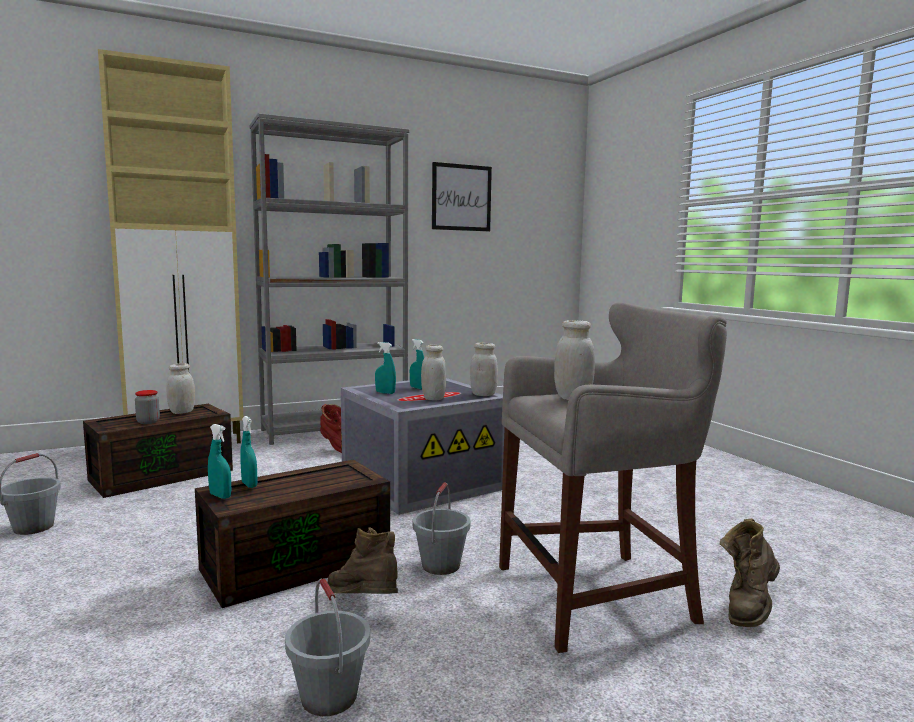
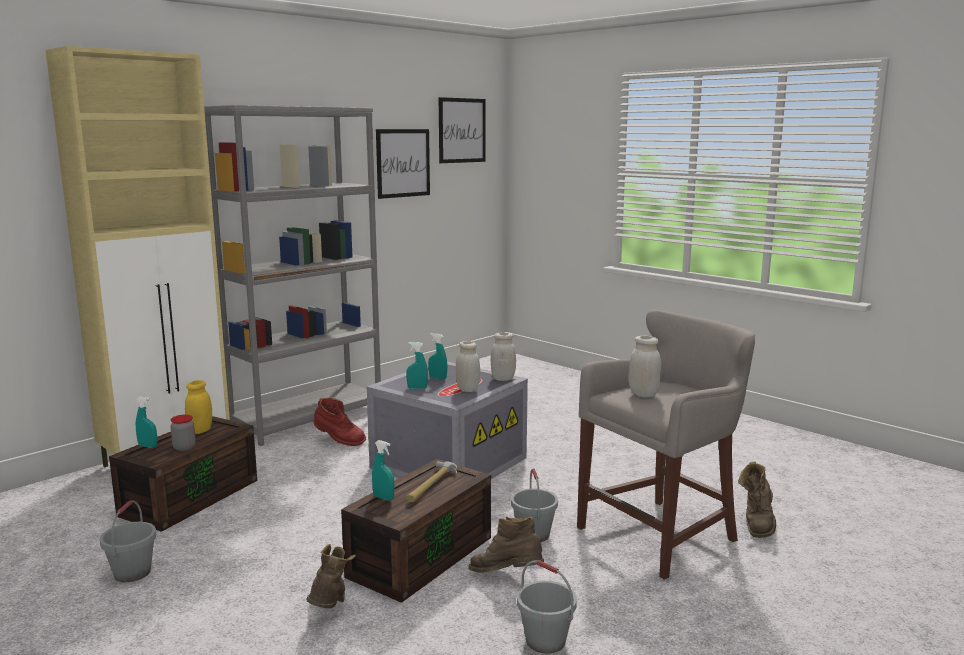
camera: 20 degrees left, 5 degrees up
white jar [167,363,195,414] -> yellow jar [185,380,212,434]
turquoise spray bottle [208,424,231,499] -> turquoise spray bottle moved to [136,396,157,448]
none -> brown boot [306,544,355,609]
none -> hammer [406,461,457,502]
none -> picture [439,97,486,163]

